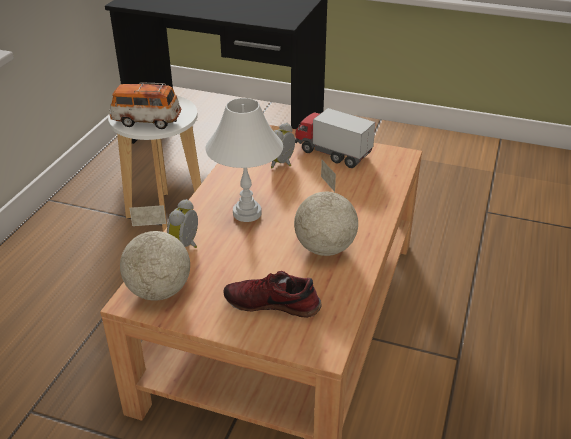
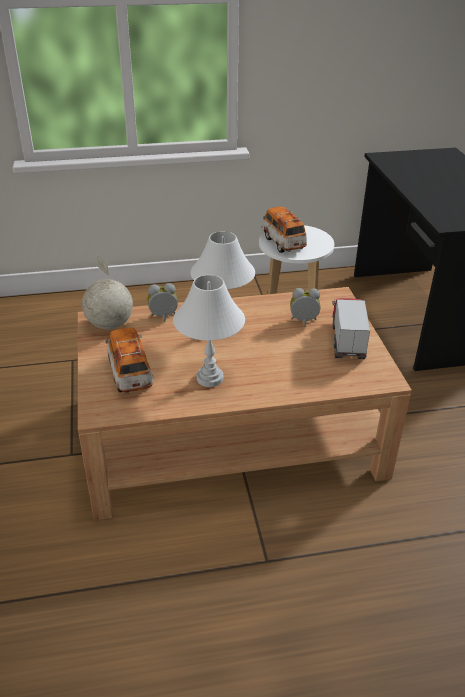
camera: 60 degrees right, 0 degrees up
shoe [224,271,322,318] -> toy car [105,328,153,394]
globe [294,160,358,256] -> white table lamp [173,275,245,387]

